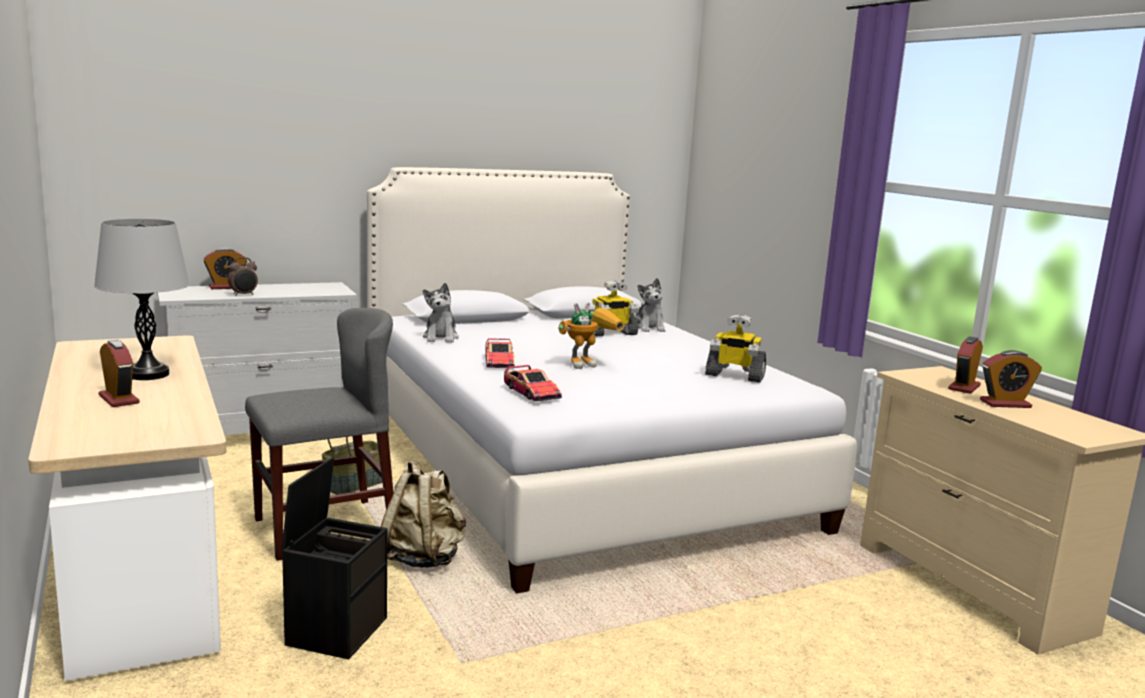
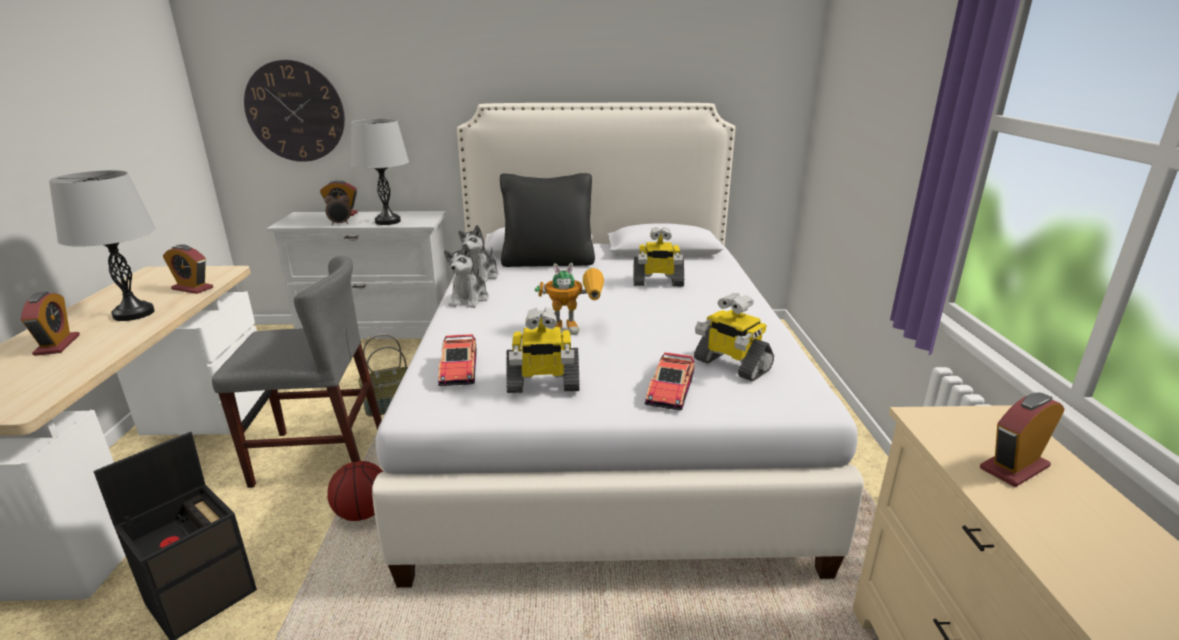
camera: 25 degrees right, 10 degrees up
beige backpack [381,460,466,568] -> basketball [327,461,383,521]
toy car [485,338,515,368] -> toy car moved to [645,352,695,410]
plush toy [635,278,666,332] -> plush toy moved to [444,243,489,308]
alarm clock [980,350,1042,408] -> alarm clock moved to [163,244,213,294]
none -> wall clock [244,60,345,162]
none -> grey table lamp [351,119,409,225]
none -> black pillow [500,173,595,267]
none -> toy robot [506,307,580,393]

